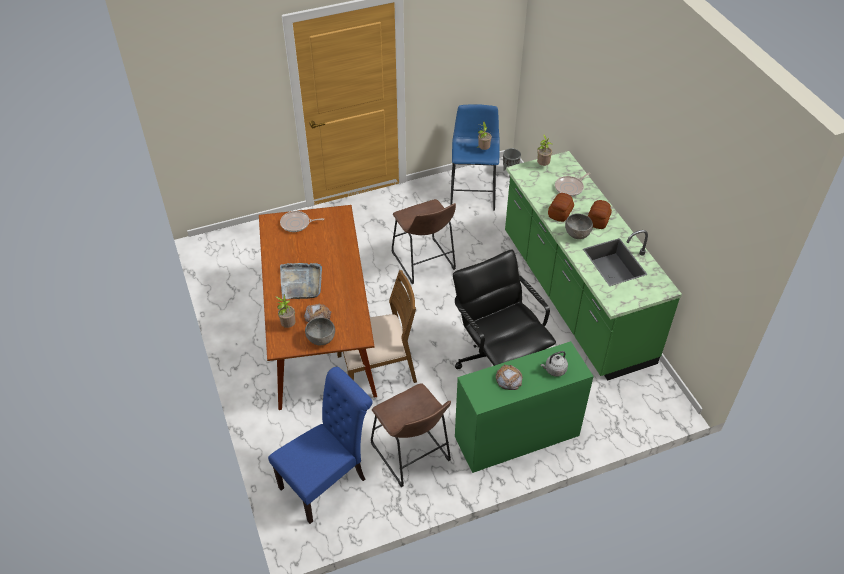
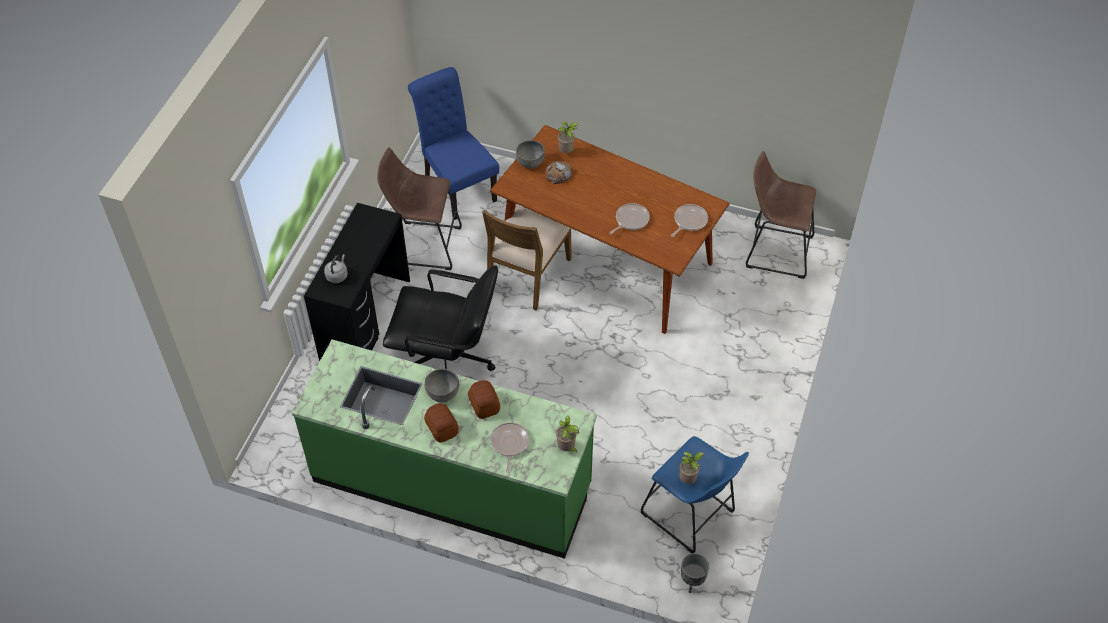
camera: 130 degrees right, 5 degrees up
blue chair [268,367,373,524] -> blue chair turned 150 degrees clockwise [408,67,499,220]
grey tray [280,263,322,299] -> none
brown stool [392,199,456,284] -> brown stool moved to [746,151,816,279]
green desk [455,341,594,473] -> black desk [304,203,410,361]
bread [496,365,523,390] -> none
none -> frying pan [609,203,650,234]

